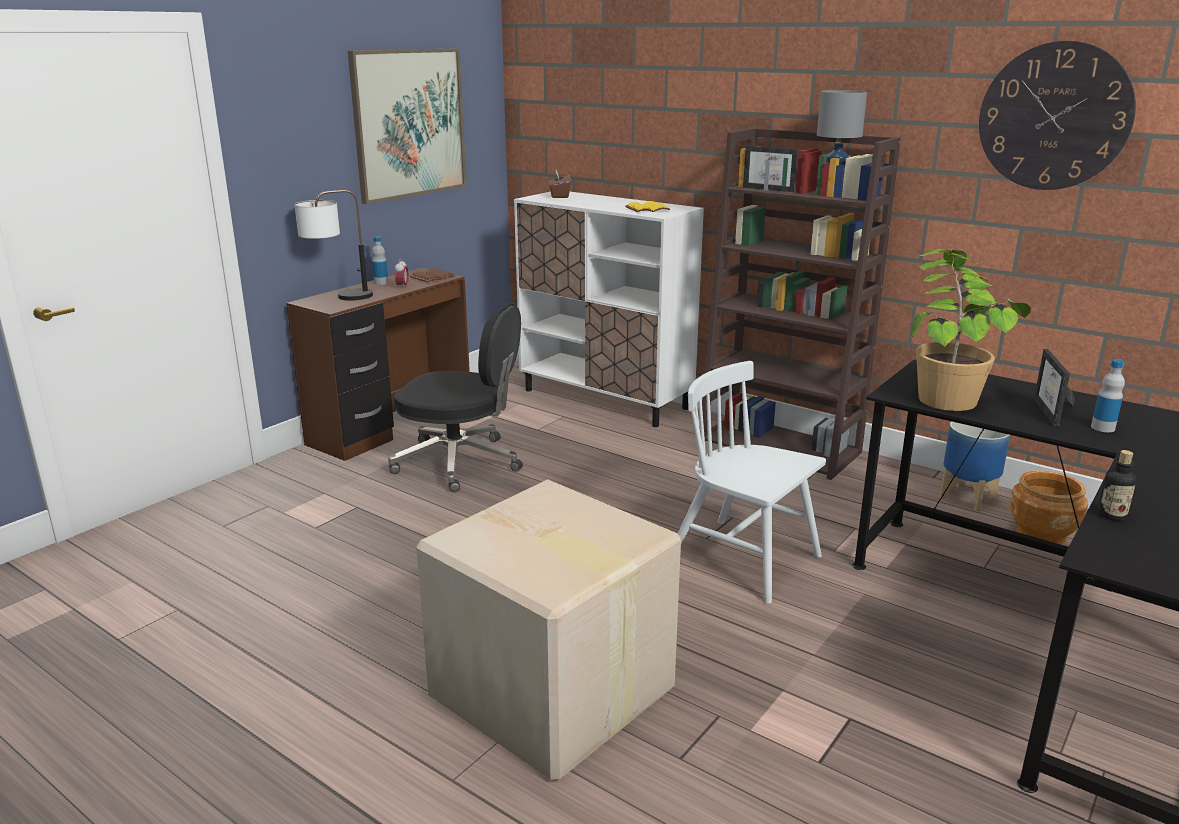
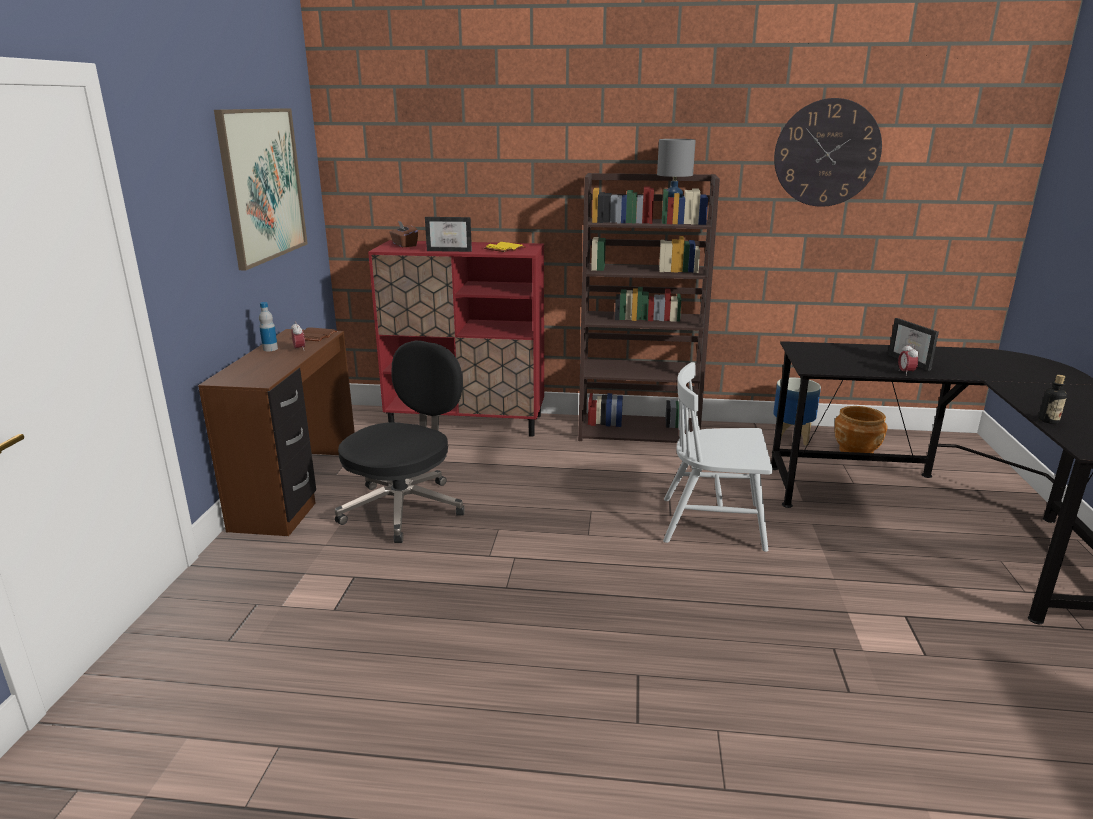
camera: 30 degrees left, 0 degrees up
table lamp [294,190,373,301] -> none
black office chair [388,303,523,492] -> black office chair turned 45 degrees counterclockwise [335,341,465,543]
cardboard box [416,479,681,781] -> none
white cabinet [514,192,704,427] -> red cabinet [368,240,544,437]
picture frame [743,146,799,192] -> picture frame moved to [425,217,472,252]
potted plant [911,249,1031,411] -> none
bottle [1091,359,1125,432] -> none
none -> alarm clock [898,343,919,376]

